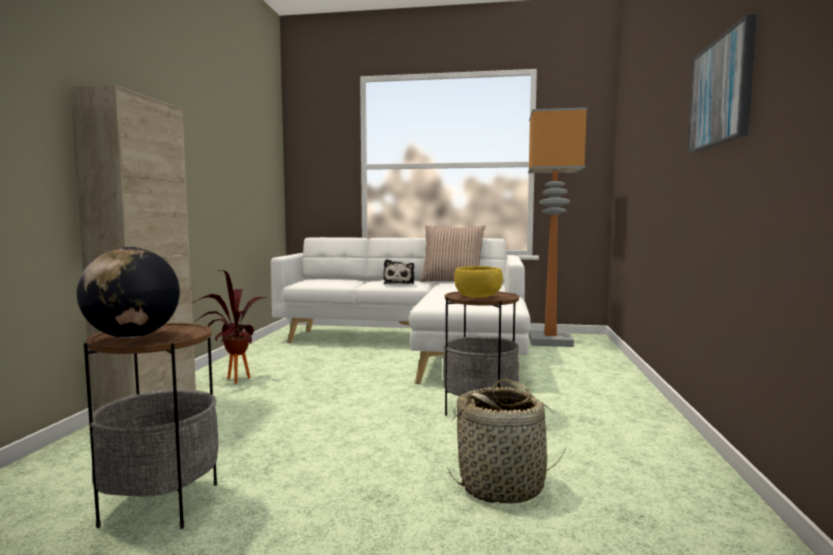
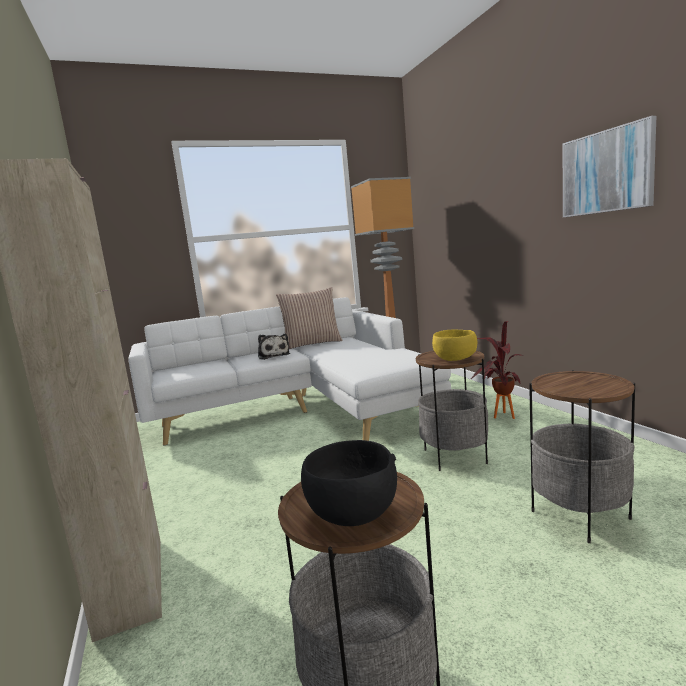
camera: 30 degrees left, 5 degrees up
globe [77,247,180,338] -> black bowl [301,440,397,526]
potted plant [192,270,267,384] -> potted plant moved to [471,321,524,419]
basket [447,379,566,503] -> side table [529,370,635,543]

